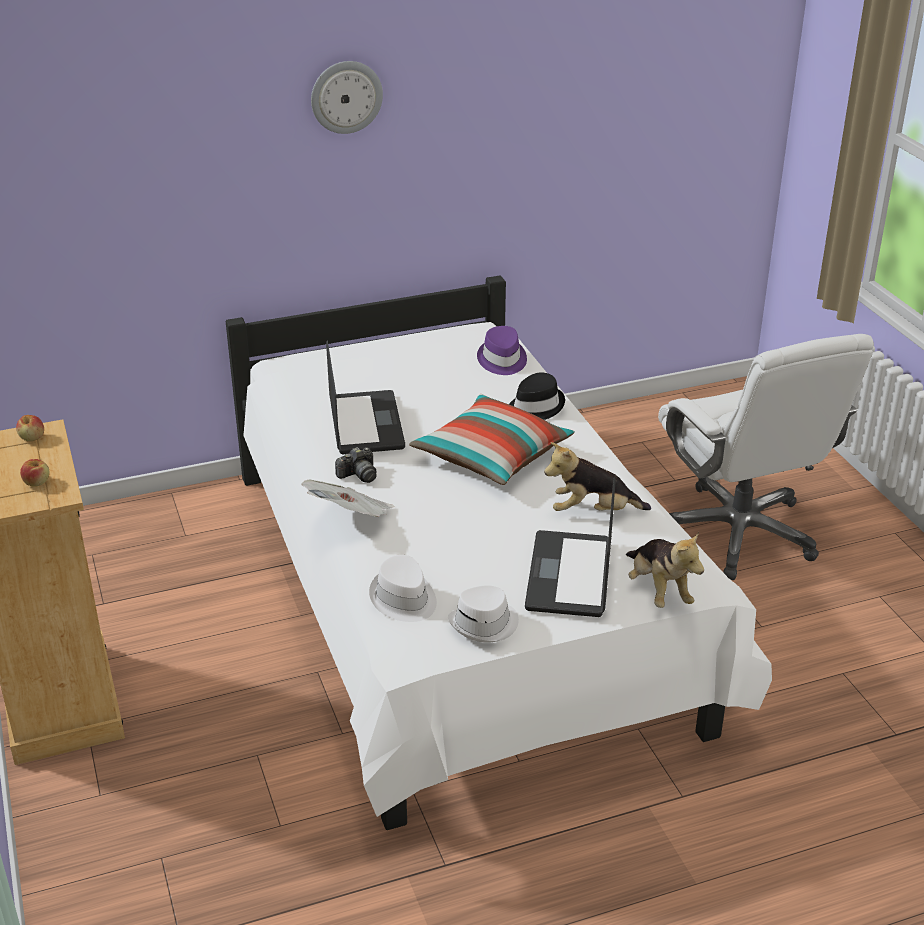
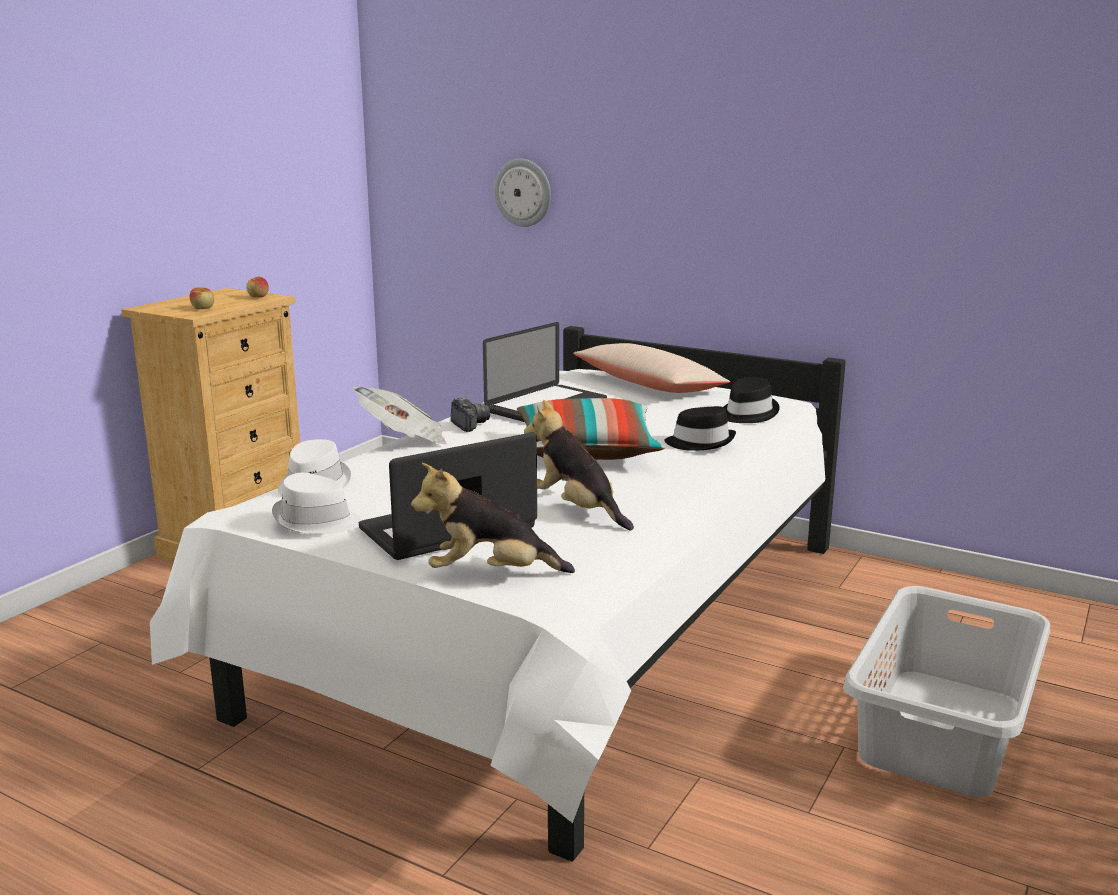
camera: 50 degrees right, 15 degrees down
wall clock [311,61,383,134] -> wall clock moved to [494,159,551,227]
camera [335,447,377,483] -> camera turned 135 degrees counterclockwise [451,398,490,432]
purple hat [477,326,527,375] -> black hat [724,377,780,423]
plush toy [626,532,704,608] -> plush toy turned 60 degrees clockwise [411,463,575,573]
white office chair [658,334,874,580] -> grey laundry basket [843,586,1050,797]
none -> beige pillow [573,343,730,393]

